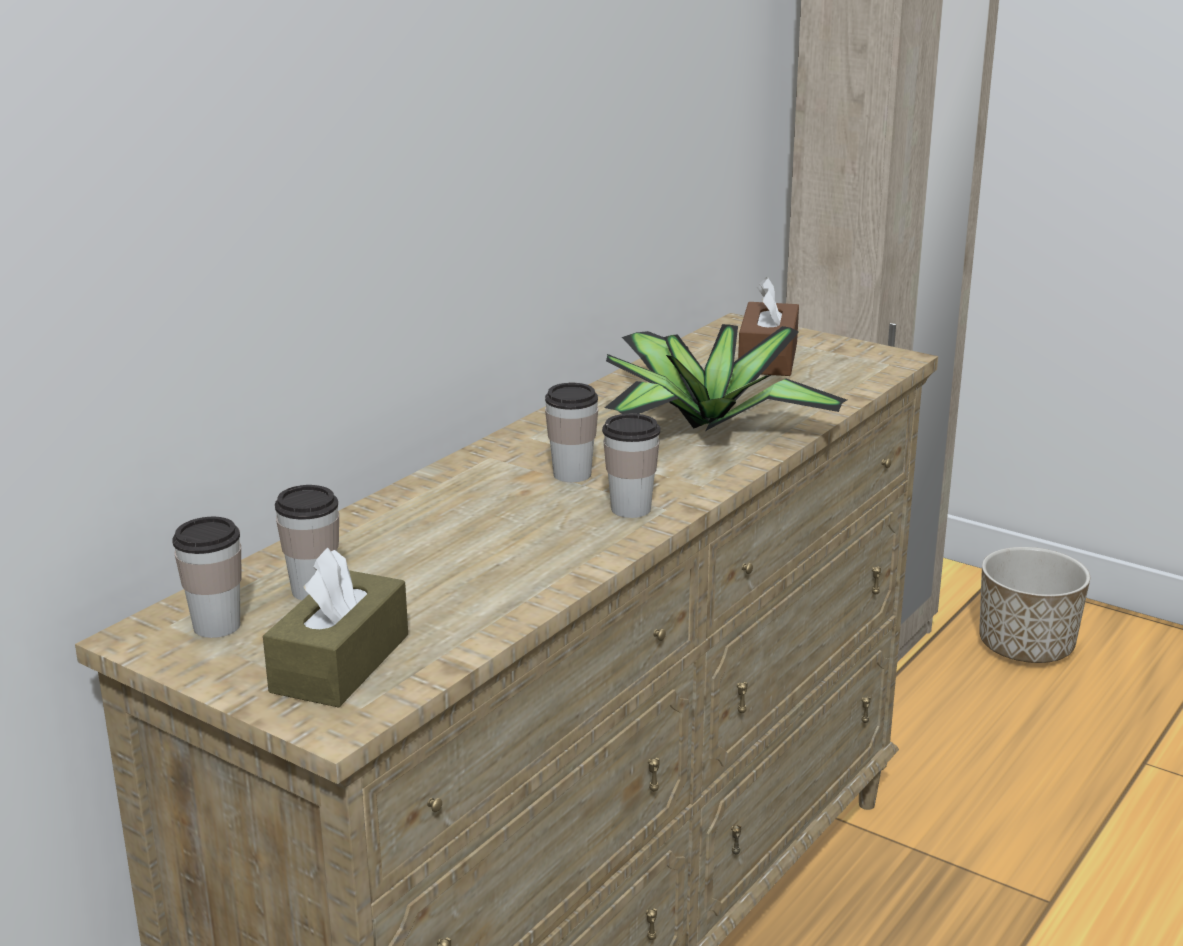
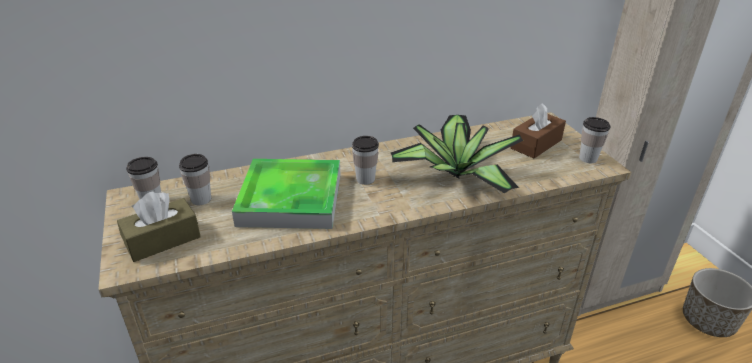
camera: 35 degrees right, 10 degrees up
cup [602,414,661,518] -> cup moved to [579,117,610,163]
none -> tray [232,159,340,229]

